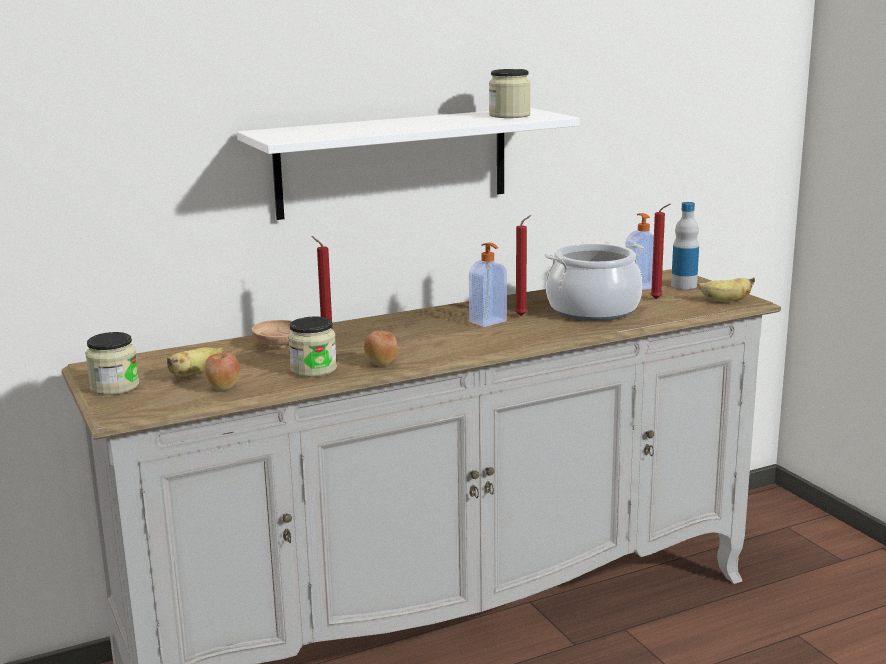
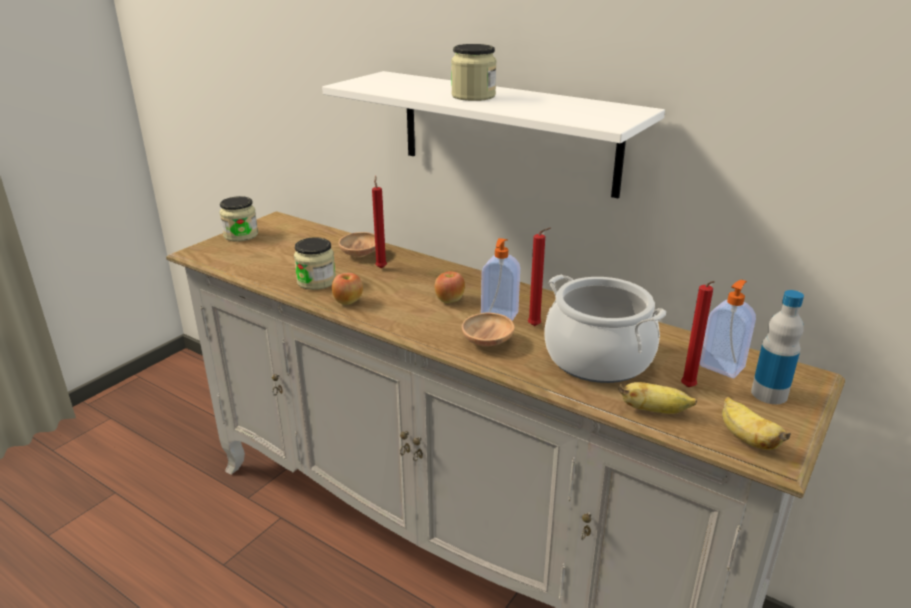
camera: 60 degrees right, 10 degrees up
banana [167,347,223,377] -> banana moved to [618,382,697,414]
apple [204,353,240,391] -> apple moved to [435,271,465,303]
jar [489,69,531,118] -> jar moved to [451,44,497,101]
none -> brown bowl [462,313,515,347]

